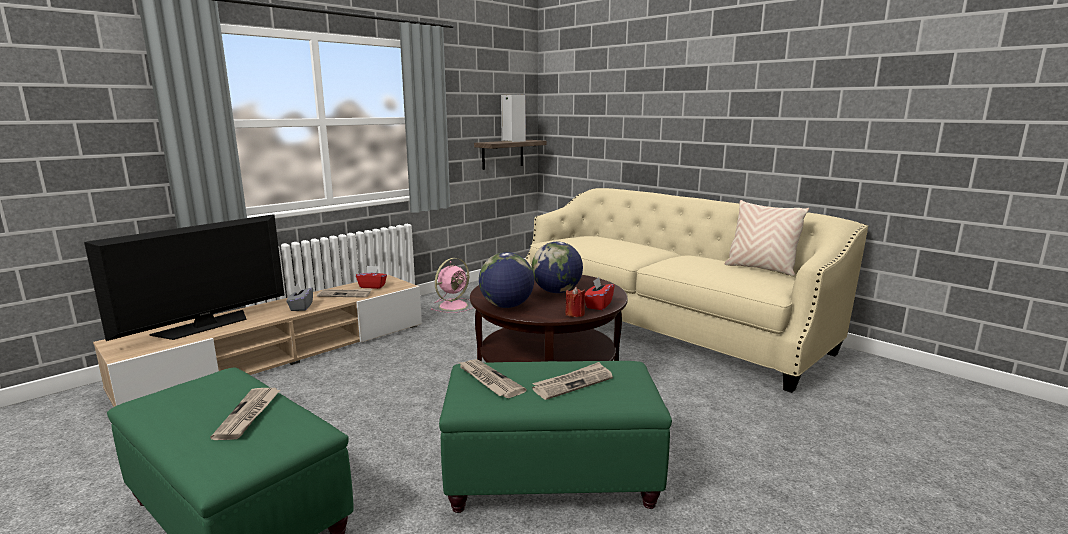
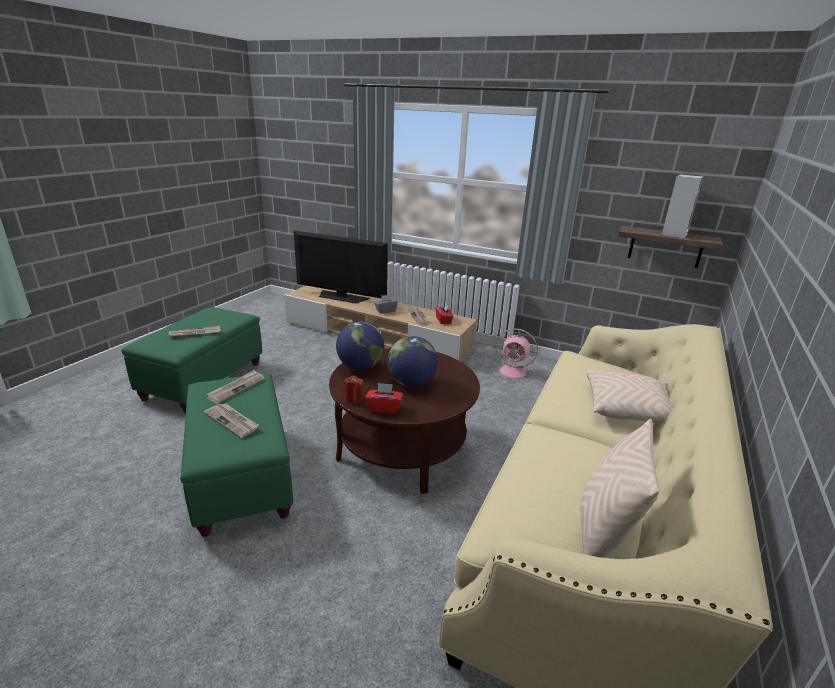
camera: 70 degrees right, 10 degrees up
none -> beige pillow [586,371,673,423]

